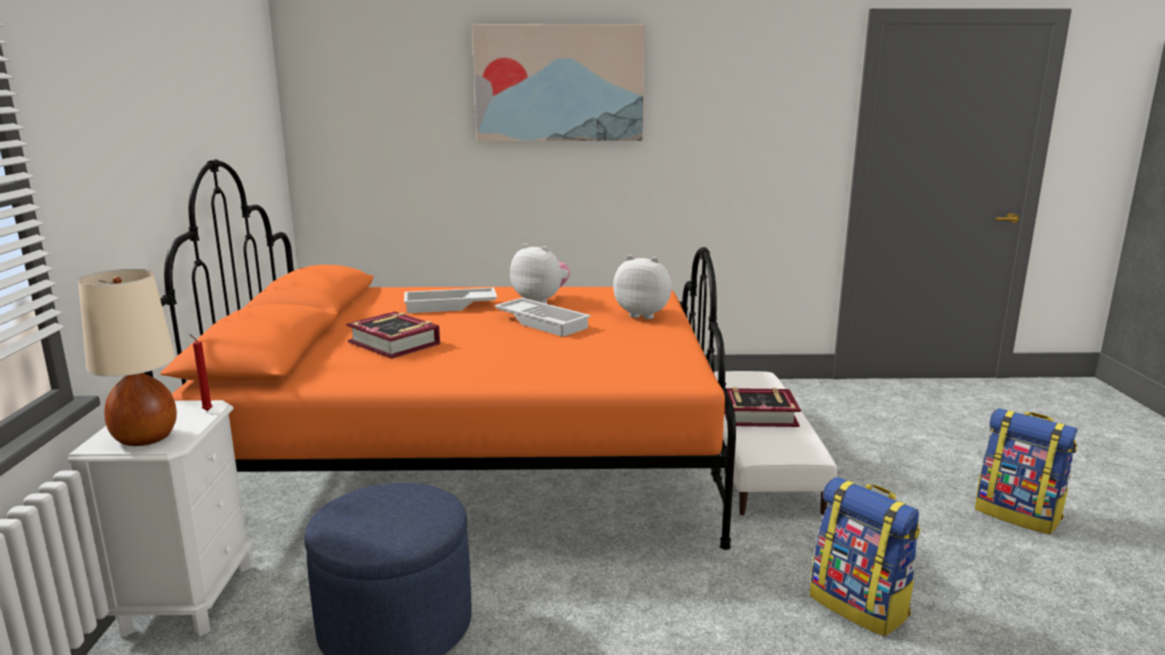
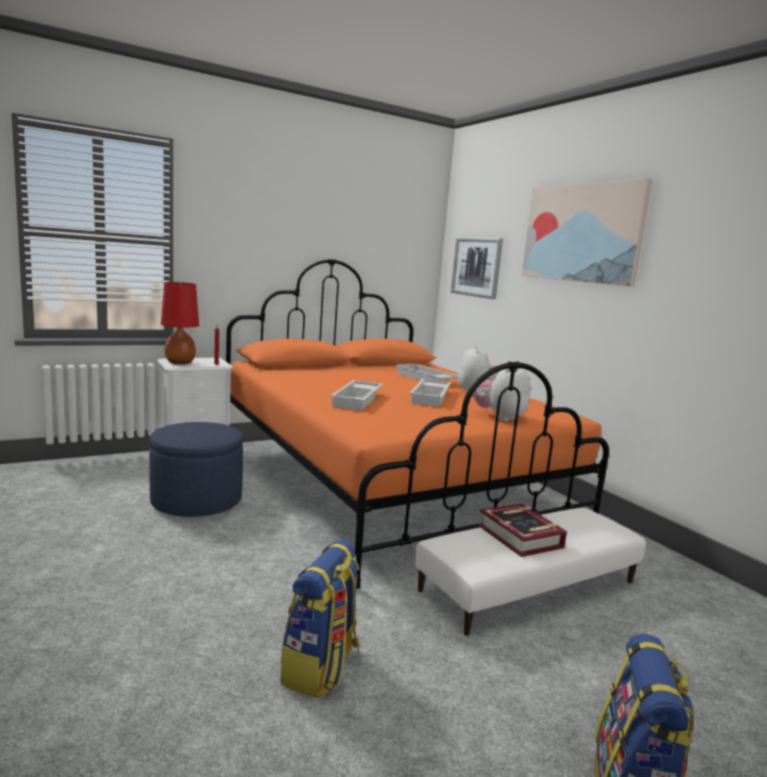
camera: 60 degrees right, 5 degrees down
beige table lamp [78,269,177,446] -> red table lamp [161,282,199,364]
book [346,311,440,359] -> none
plush toy [613,255,673,319] -> plush toy turned 135 degrees counterclockwise [473,368,530,421]
none -> white tray [330,380,383,411]
none -> picture [451,237,503,299]

